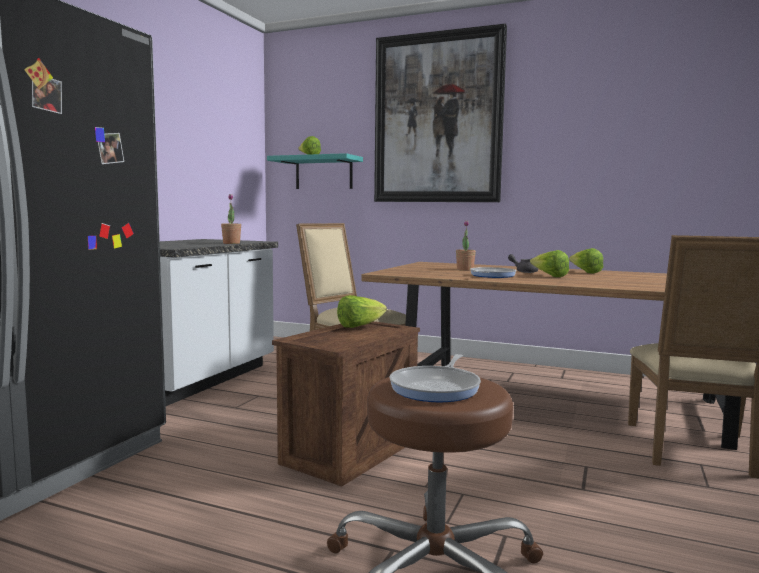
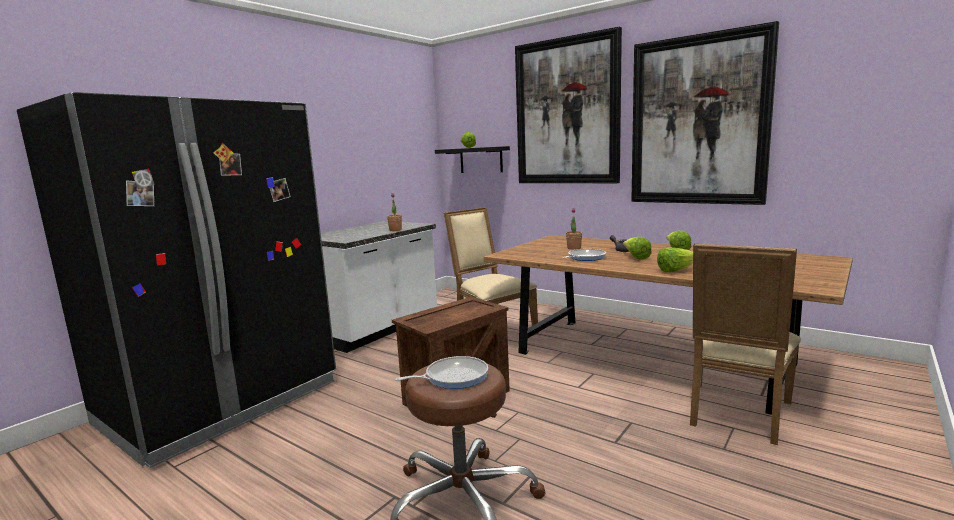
camera: 15 degrees right, 5 degrees up
turquoise shelf [267,153,363,189] -> black shelf [435,146,510,173]
lettuce [337,295,387,328] -> lettuce moved to [657,247,693,272]
frying pan [390,354,481,402] -> frying pan turned 150 degrees counterclockwise [395,356,488,389]
none -> picture [631,21,779,205]

